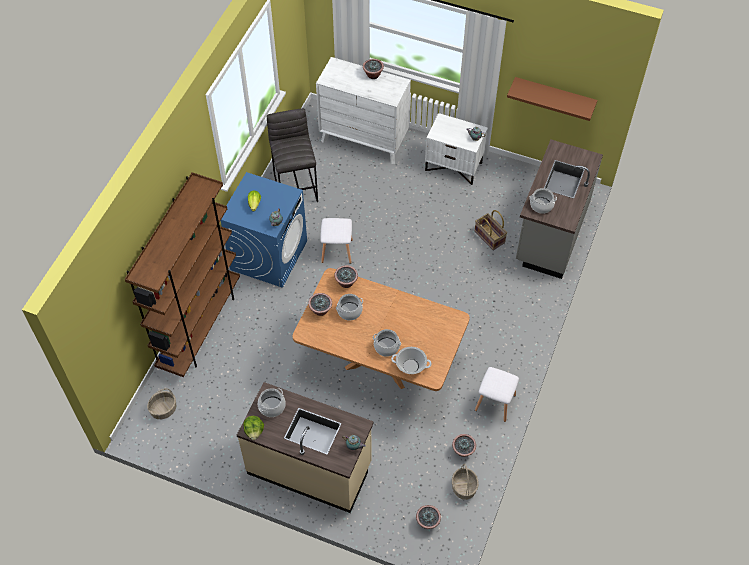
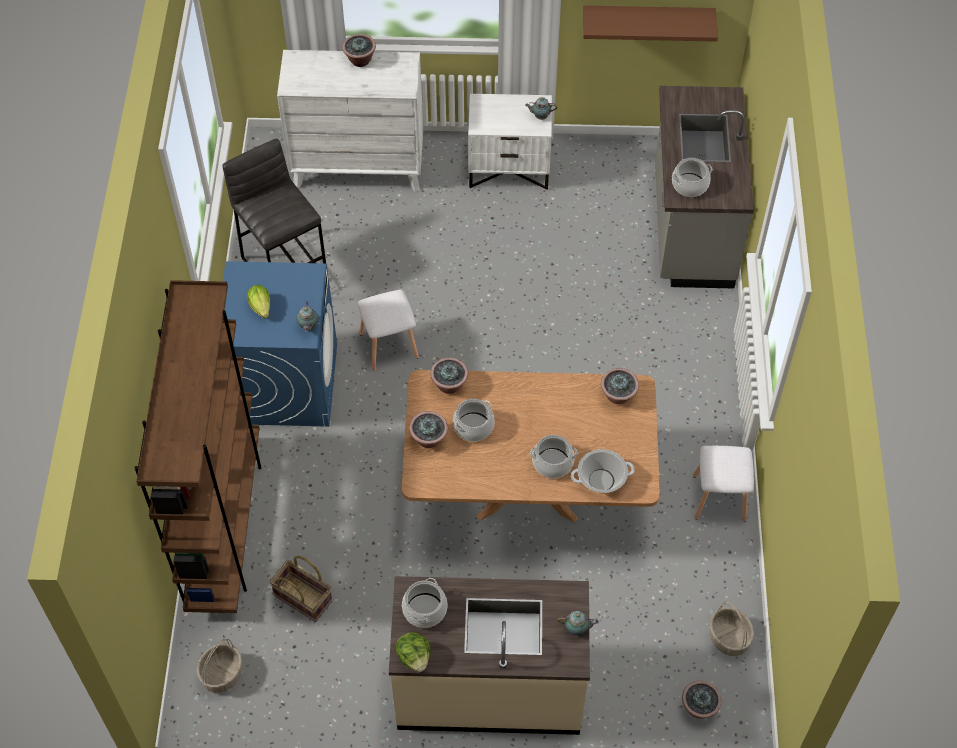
camera: 20 degrees left, 0 degrees up
potted plant [452,434,476,457] -> potted plant moved to [601,368,639,404]
basket [475,210,507,250] -> basket moved to [270,556,332,622]

